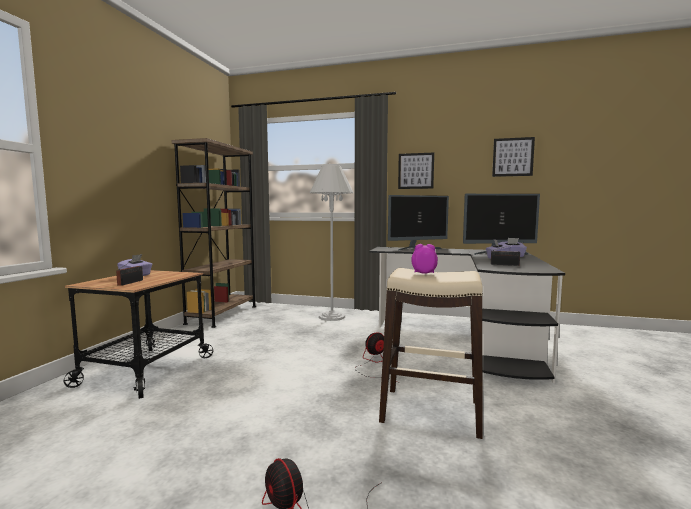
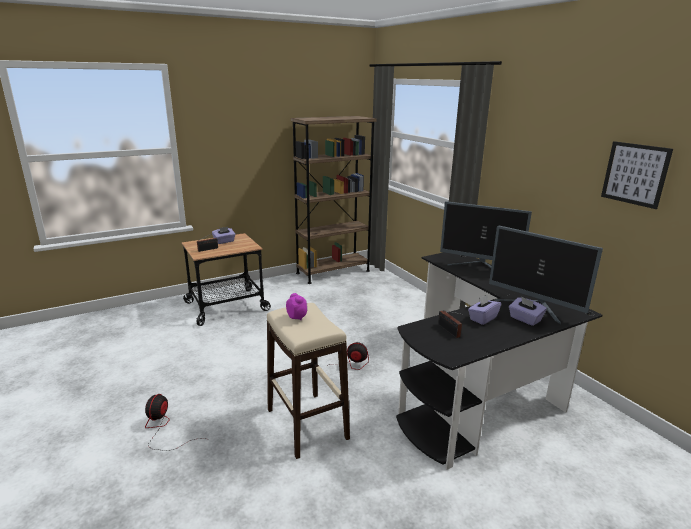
camera: 45 degrees right, 15 degrees up
white floor lamp [310,165,353,321] -> none
picture [398,153,434,189] -> none

